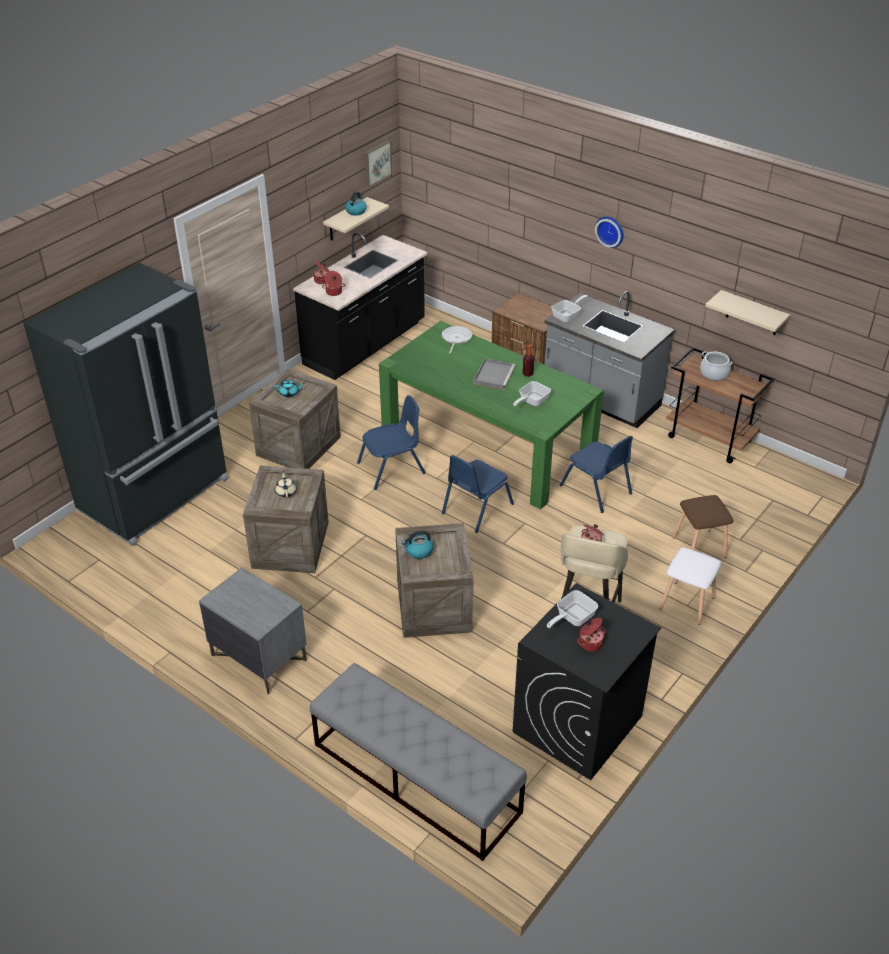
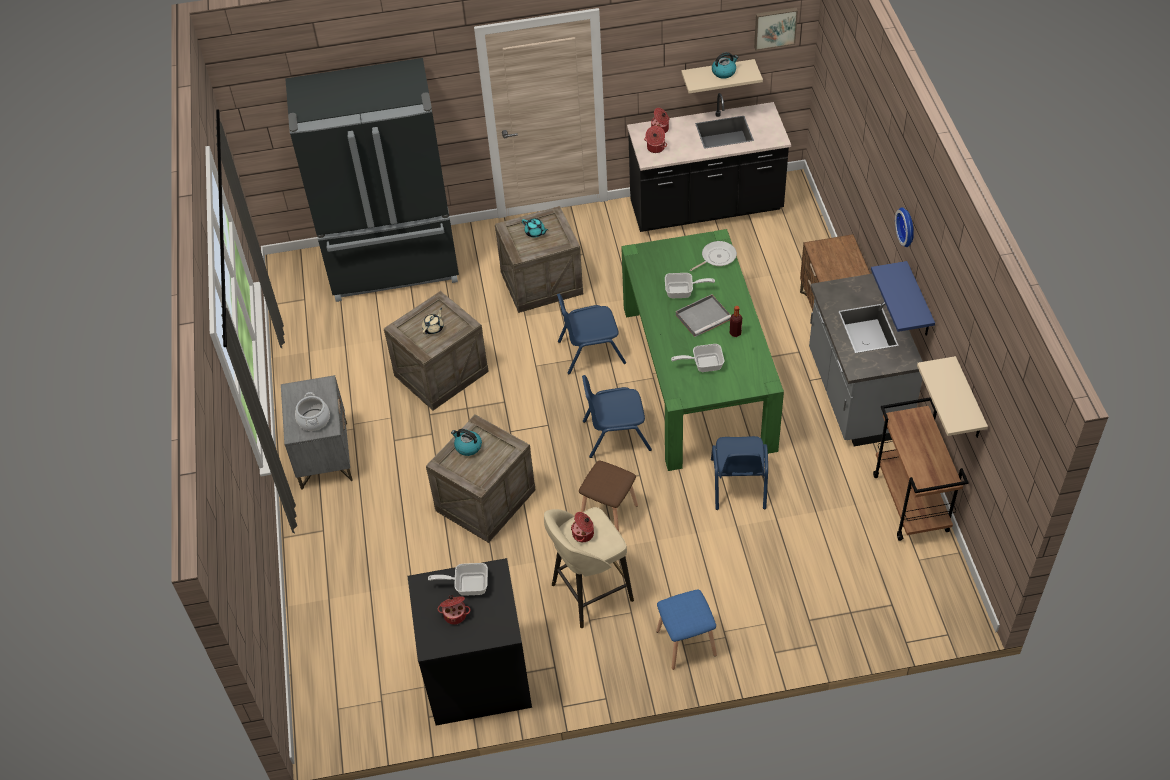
camera: 45 degrees right, 10 degrees up
grey bench [310,663,527,861] -> none
blue chair [357,395,426,490] -> blue chair turned 150 degrees clockwise [557,293,626,374]
frying pan [551,295,588,322] -> frying pan moved to [665,273,715,298]
white stool [659,547,722,625] -> blue stool [656,589,717,670]
brown stool [673,495,733,558] -> brown stool moved to [579,461,638,532]
cooking pot [700,351,733,380] -> cooking pot moved to [295,392,330,431]
none -> blue shelf [871,261,935,336]

